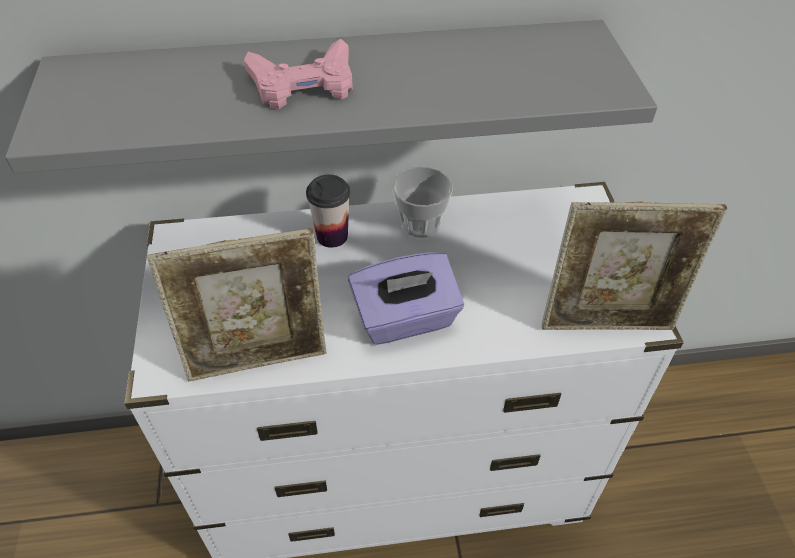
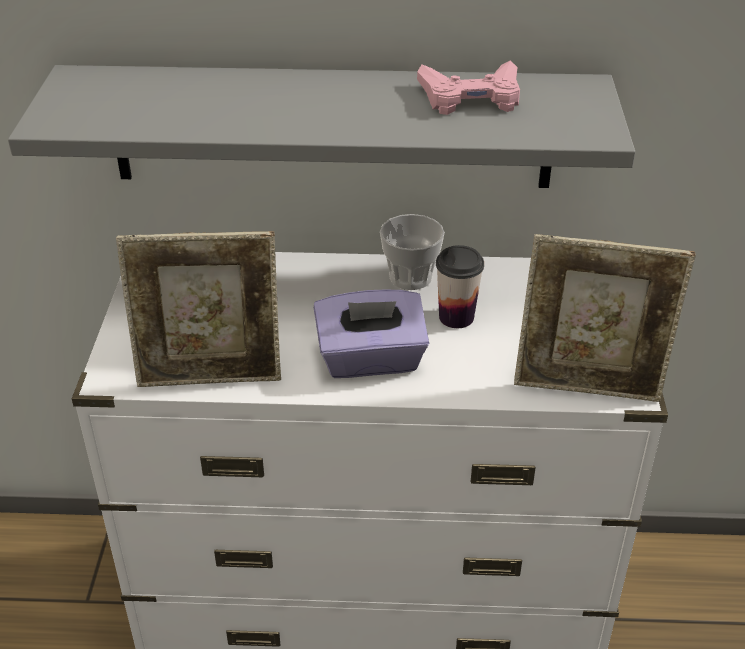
camera: 10 degrees right, 10 degrees down
pink game controller [244,38,353,109] -> pink game controller moved to [417,60,520,115]
cup [306,175,350,248] -> cup moved to [436,245,484,328]

